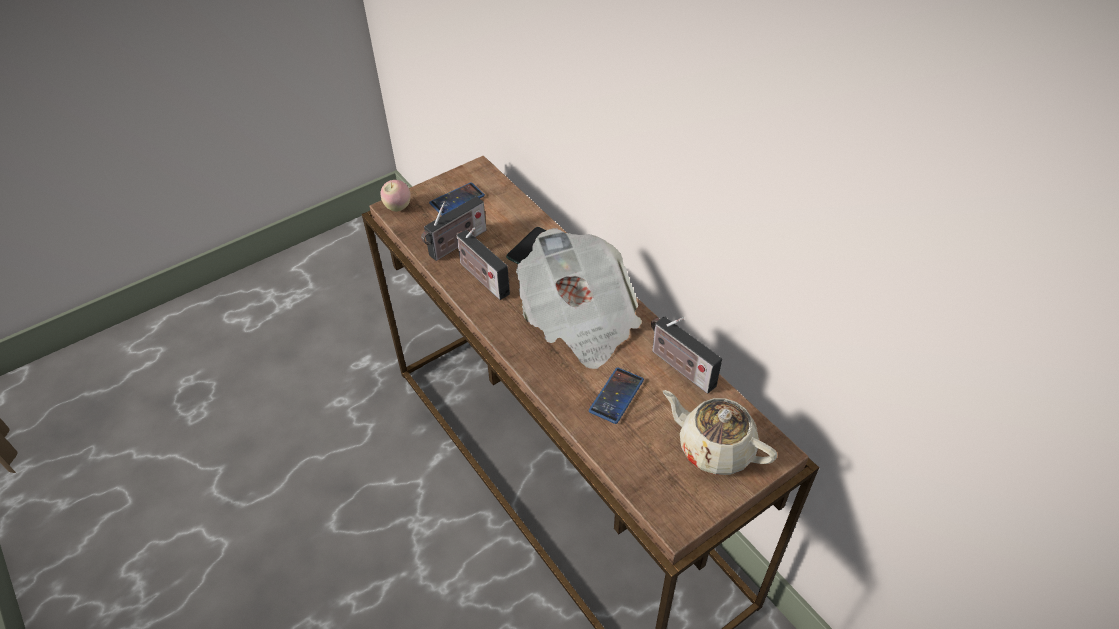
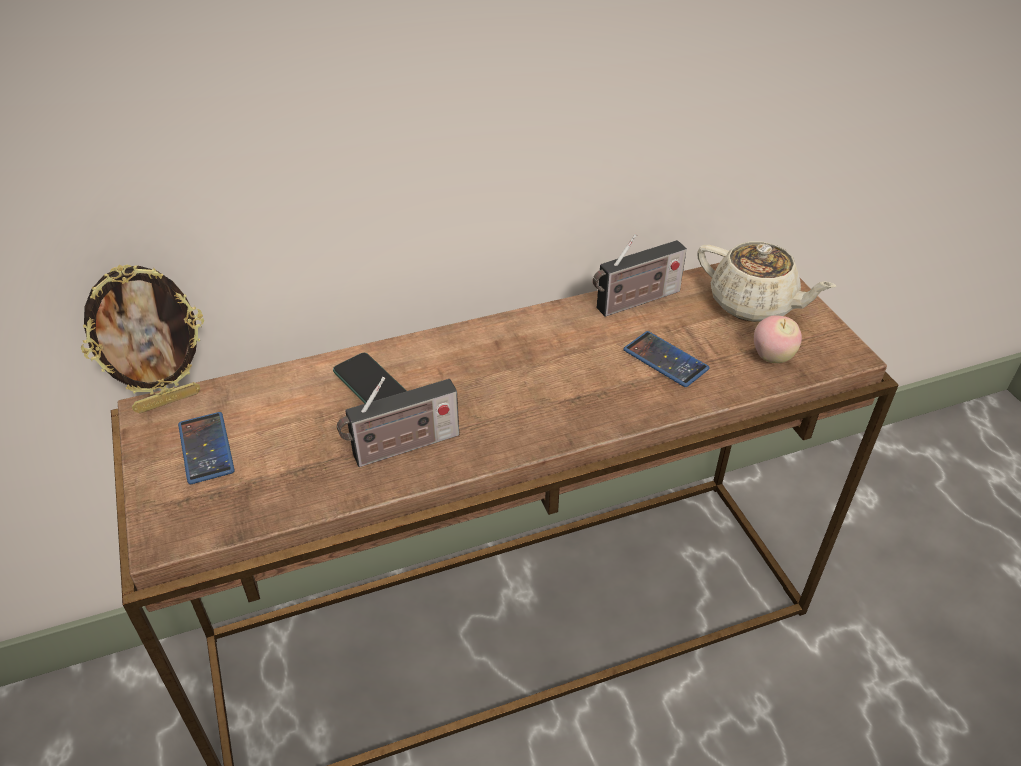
camera: 75 degrees left, 5 degrees down
apple [380,180,411,212] -> apple moved to [754,316,802,363]
radio [421,196,487,261] -> none
newspaper [516,228,642,369] -> none
beige teapot [663,390,777,475] -> beige teapot turned 105 degrees counterclockwise [697,241,837,322]
none -> picture frame [81,265,204,413]

